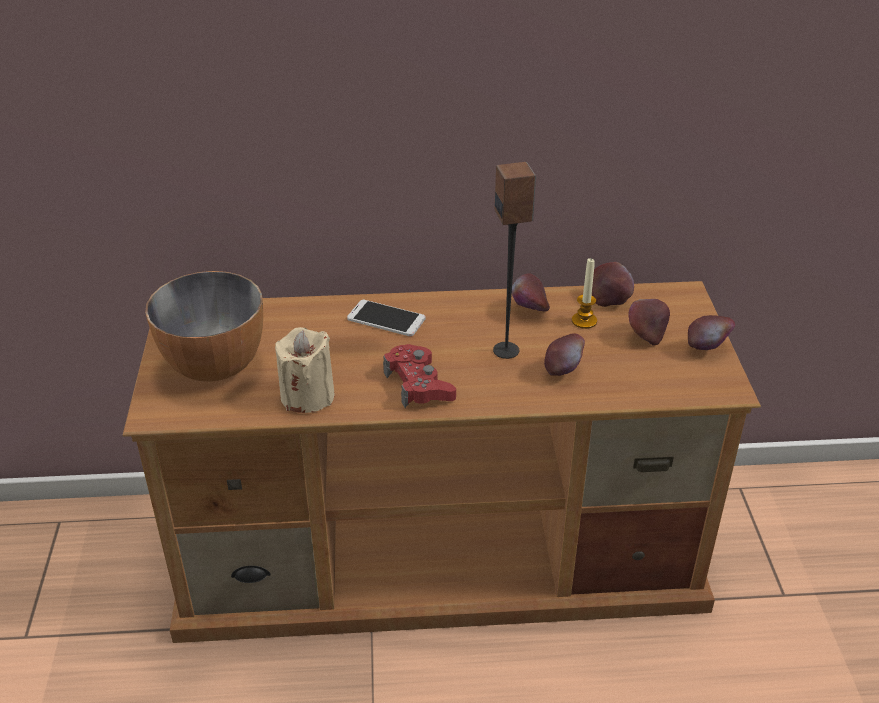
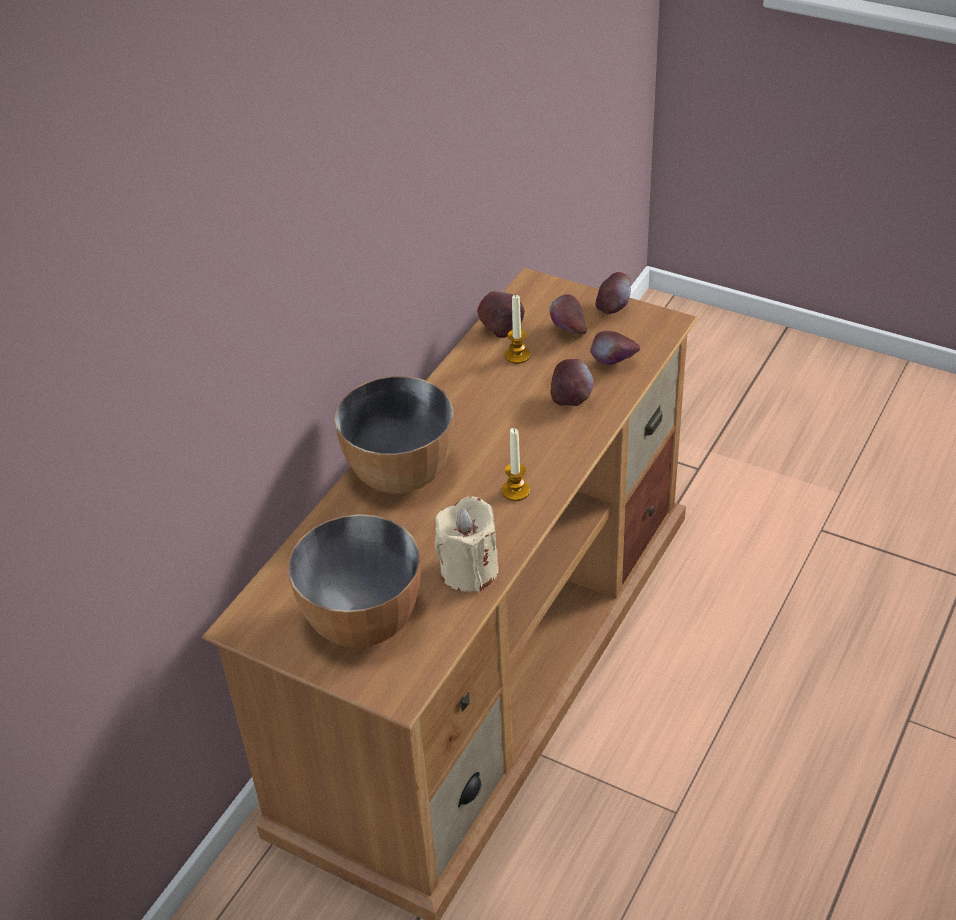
camera: 55 degrees left, 5 degrees up
phone [347,300,426,336] -> bowl [334,376,454,493]
red game controller [383,344,456,408] -> candle [502,428,530,501]
speaker [493,162,536,359] -> none
apple [512,273,550,311] -> apple moved to [590,331,640,365]

